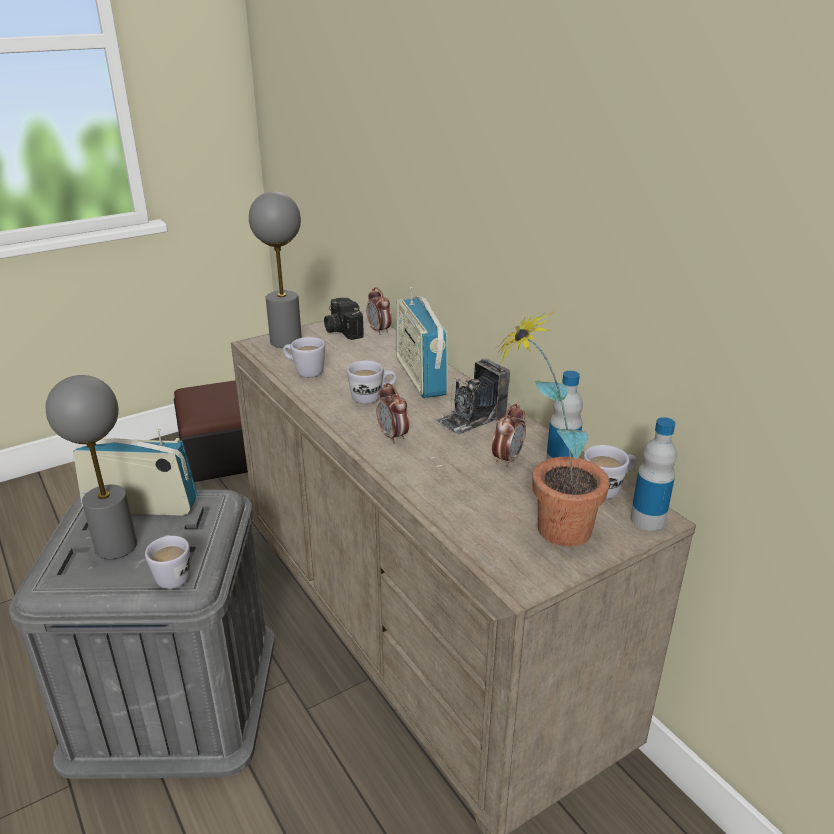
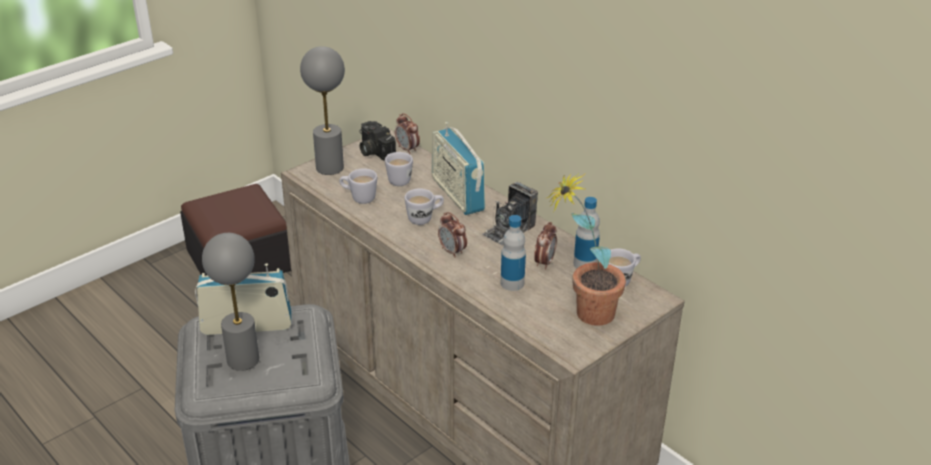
camera: 10 degrees left, 5 degrees up
white mug [145,535,190,589] -> white mug moved to [385,152,413,186]
bottle [630,417,677,530] -> bottle moved to [501,215,526,291]

